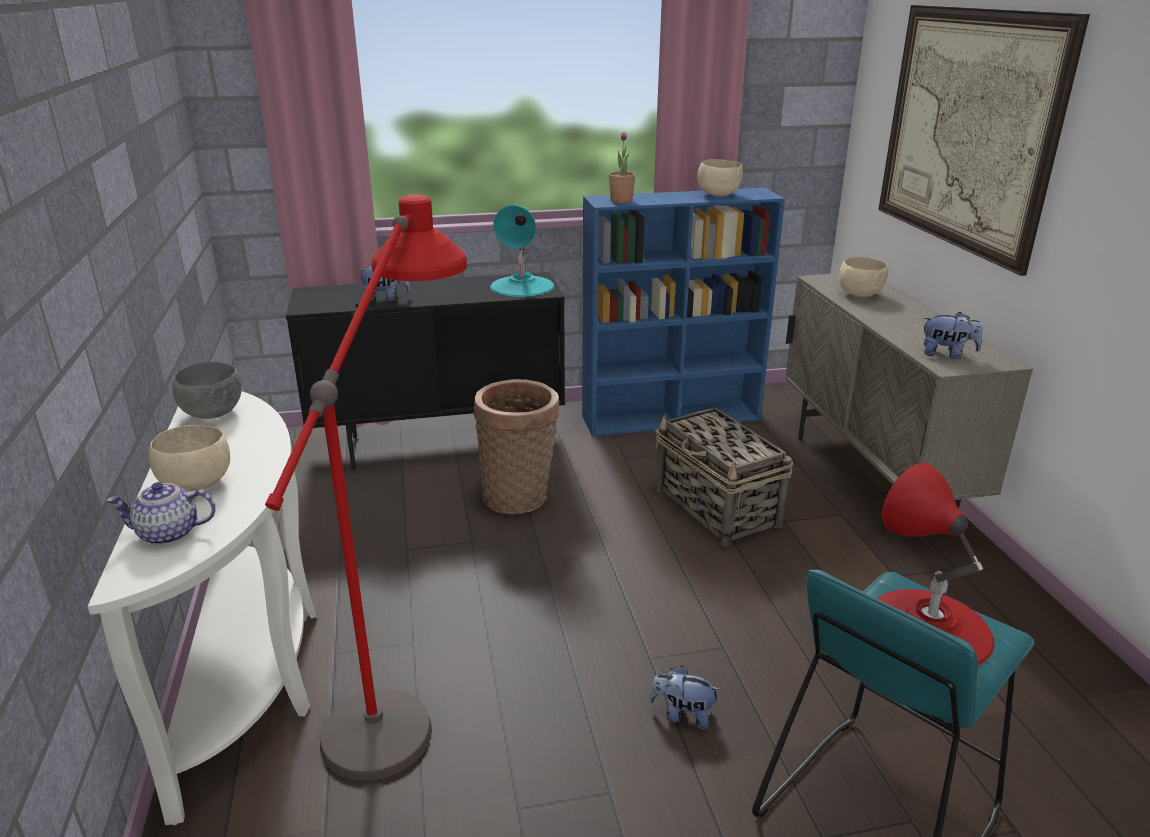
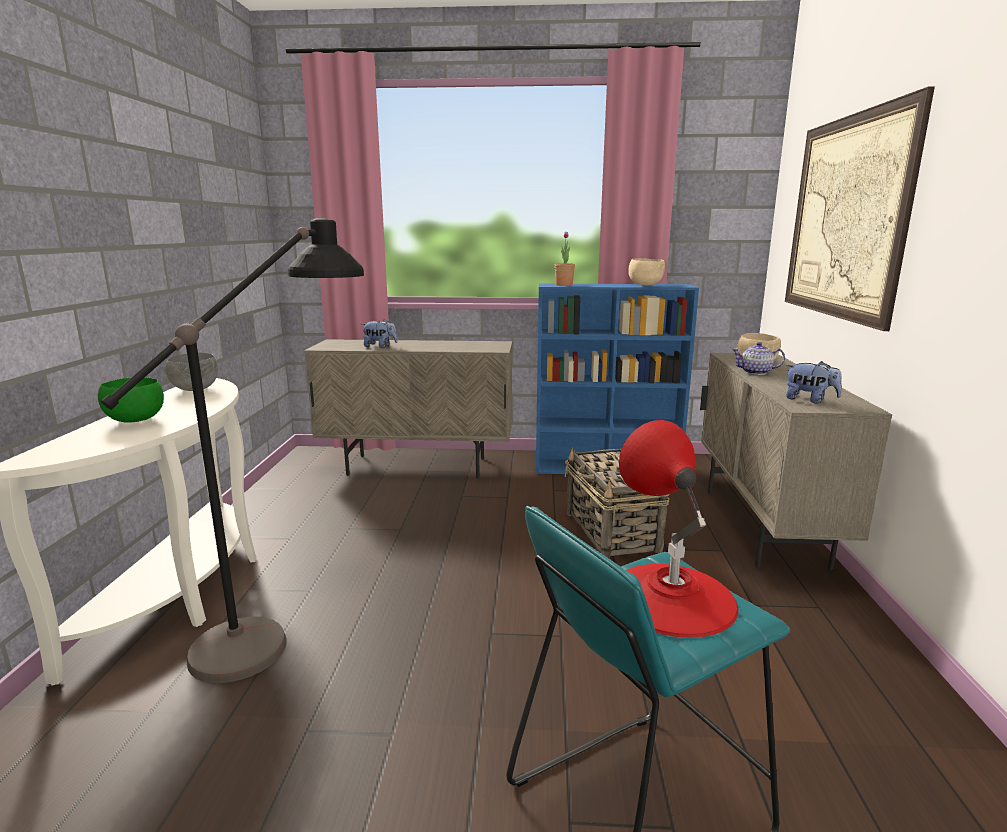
camera: 15 degrees right, 10 degrees down
teapot [106,482,216,545] -> teapot moved to [731,342,785,375]
beige bowl [149,425,230,492] -> green bowl [98,378,164,423]
red floor lamp [265,194,467,781] -> black floor lamp [101,218,364,683]
black cabinet [286,272,565,471] -> beige cabinet [304,339,512,479]
basket [474,379,560,515] -> none
turquoise table lamp [490,205,554,297] -> none
plush toy [649,666,721,730] -> none

